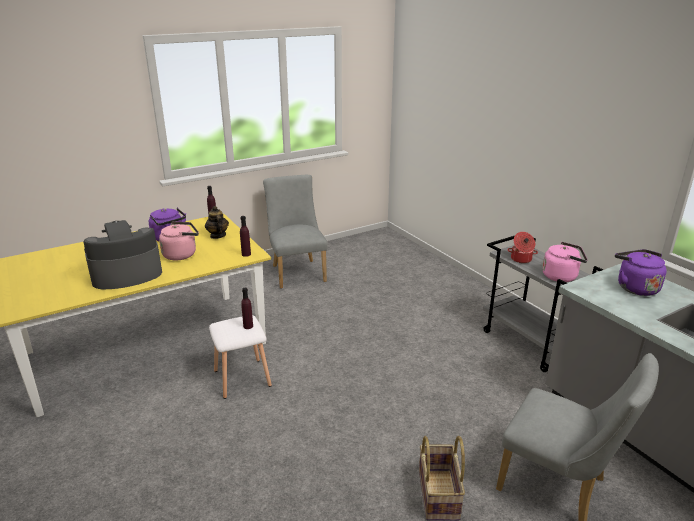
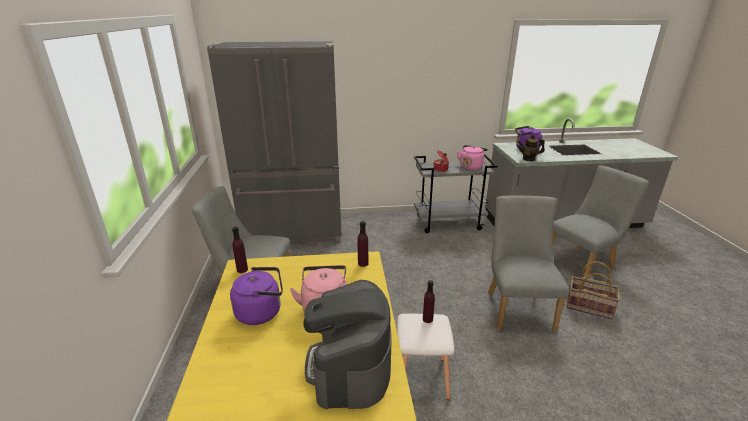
camera: 65 degrees left, 0 degrees up
teapot [205,206,229,239] -> teapot moved to [518,135,545,161]
none -> grey fridge [207,41,341,243]
none -> grey chair [488,196,570,333]

